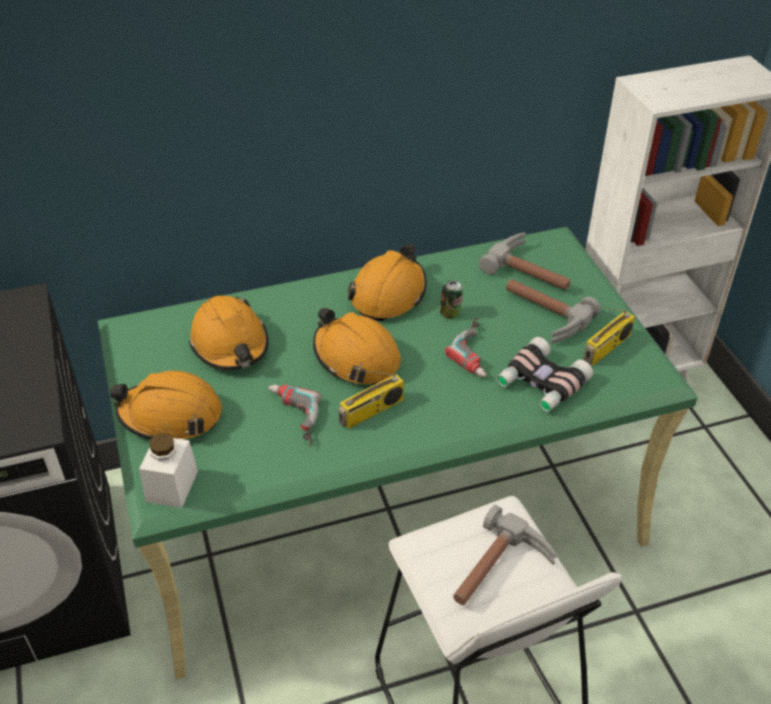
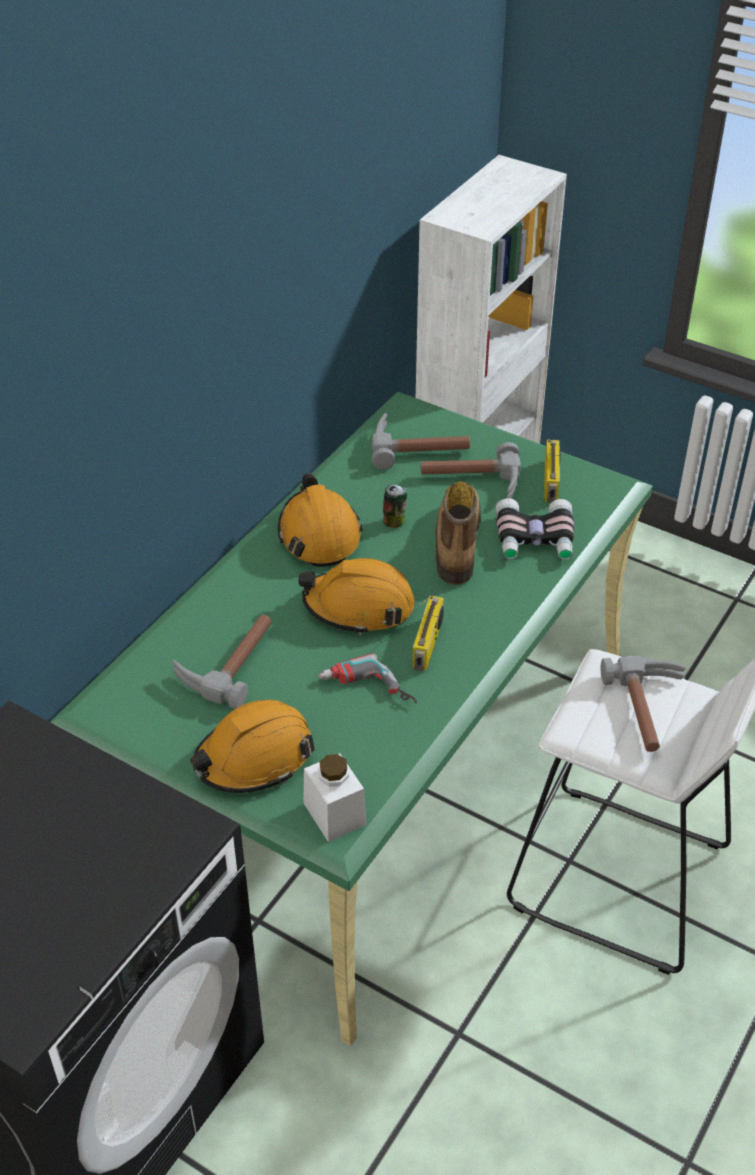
camera: 40 degrees left, 0 degrees up
orange hard hat [189,296,269,370] -> hammer [172,614,272,709]
power drill [445,317,487,377] -> boot [435,481,481,585]

